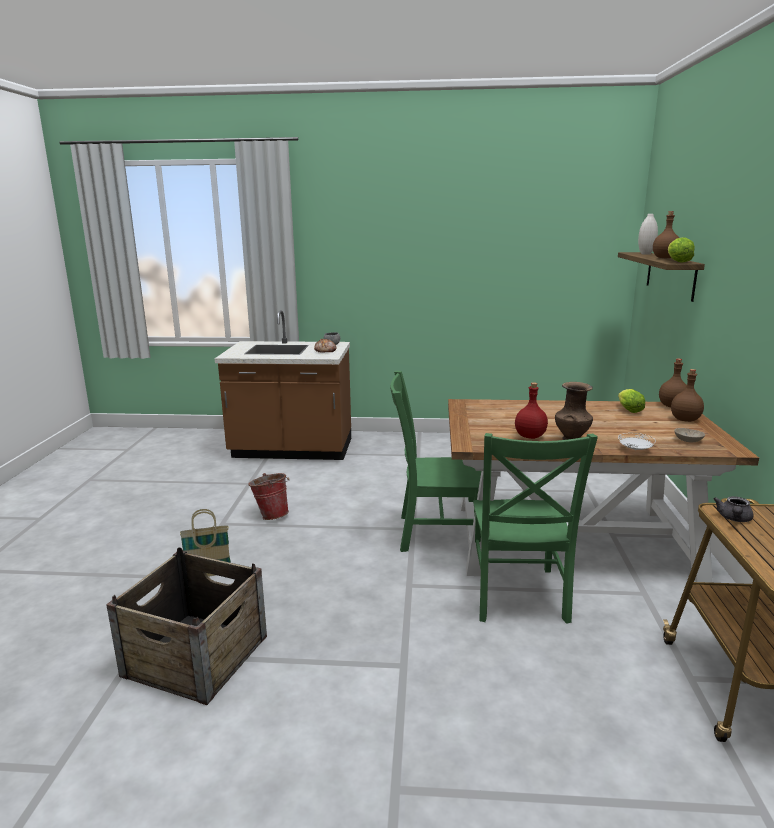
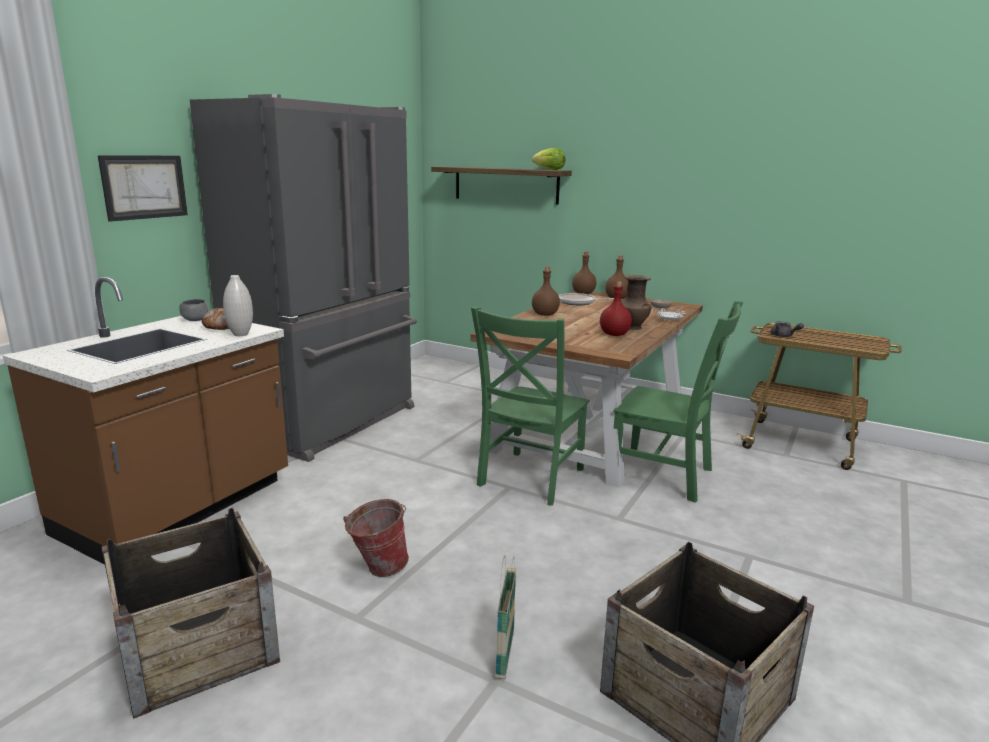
camera: 65 degrees left, 0 degrees up
lettuce [618,389,645,413] -> frying pan [559,293,614,305]
white vase [638,214,658,255] -> white vase moved to [223,275,253,336]
brown bottle [653,211,679,258] -> brown bottle moved to [532,267,560,316]
none -> picture [98,155,188,222]
none -> crate [102,508,280,719]
none -> grey fridge [190,94,417,462]

